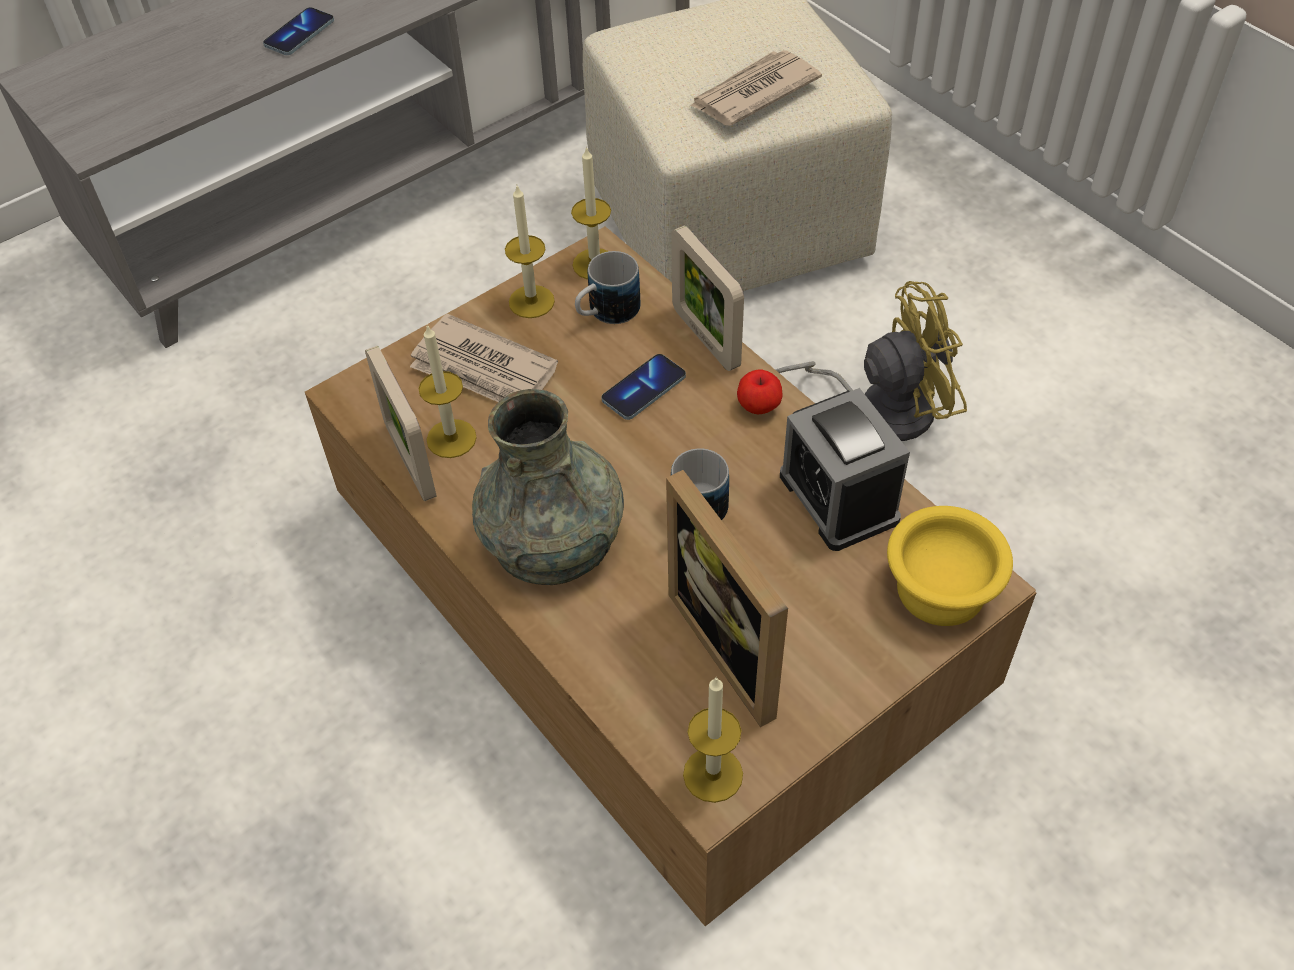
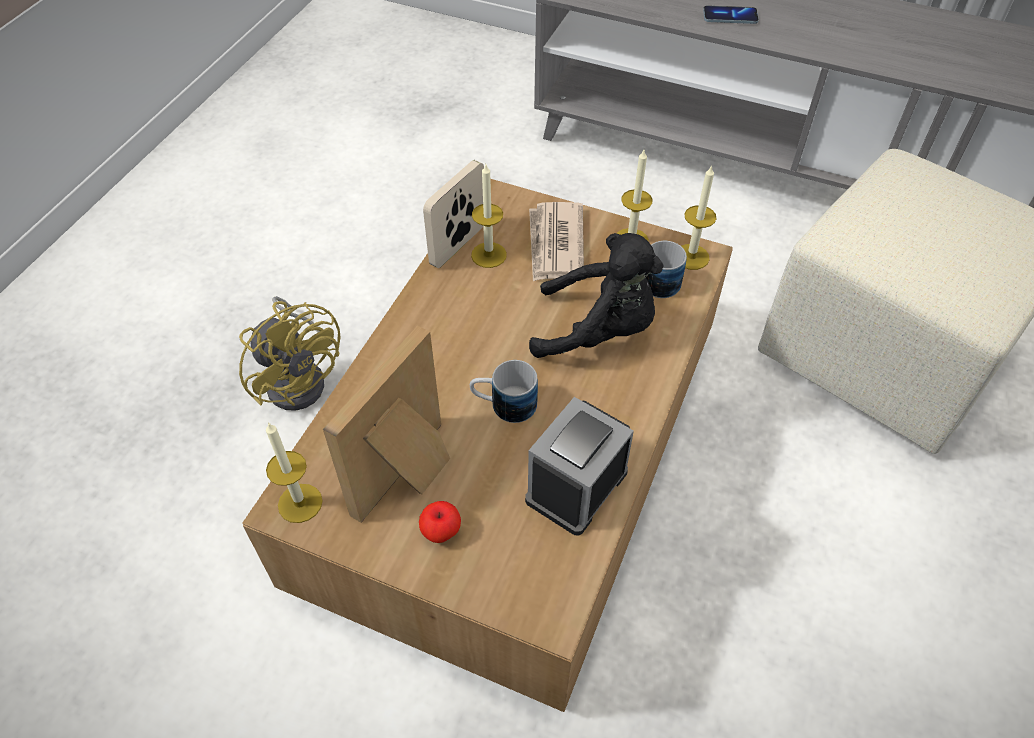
camera: 60 degrees right, 0 degrees up
grey vase [472,389,624,585] -> none
phone [602,354,686,420] -> black plush toy [529,233,663,358]
picture frame [671,226,744,371] -> none
newspaper [690,50,822,126] -> none
apple [737,370,783,414] -> apple moved to [419,501,461,543]
yellow fan [775,281,967,441] -> yellow fan moved to [239,296,340,410]
yellow bowl [887,506,1013,626] -> none

